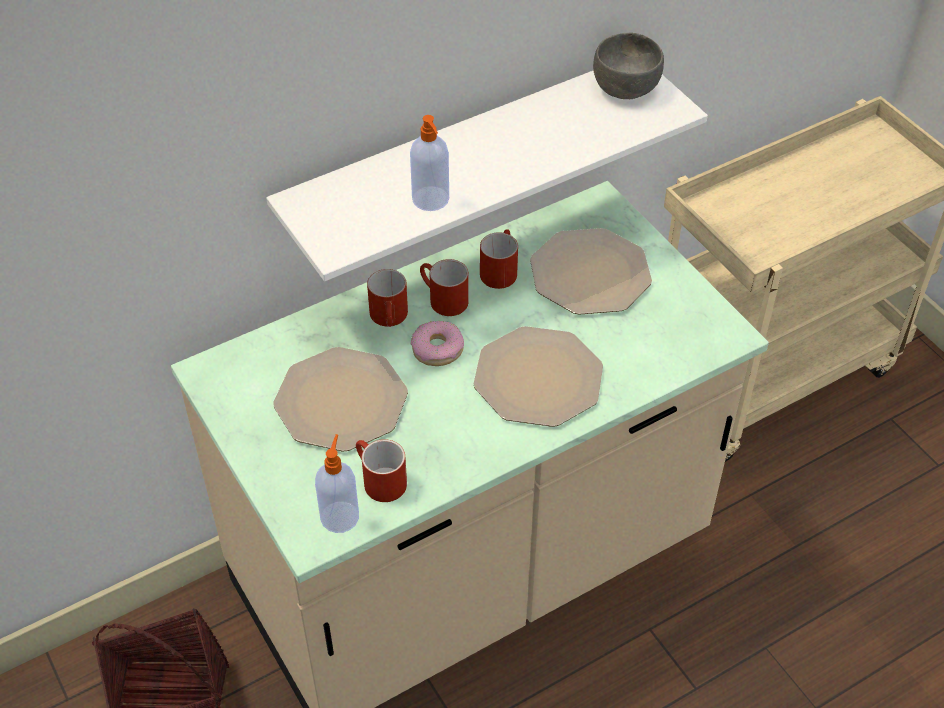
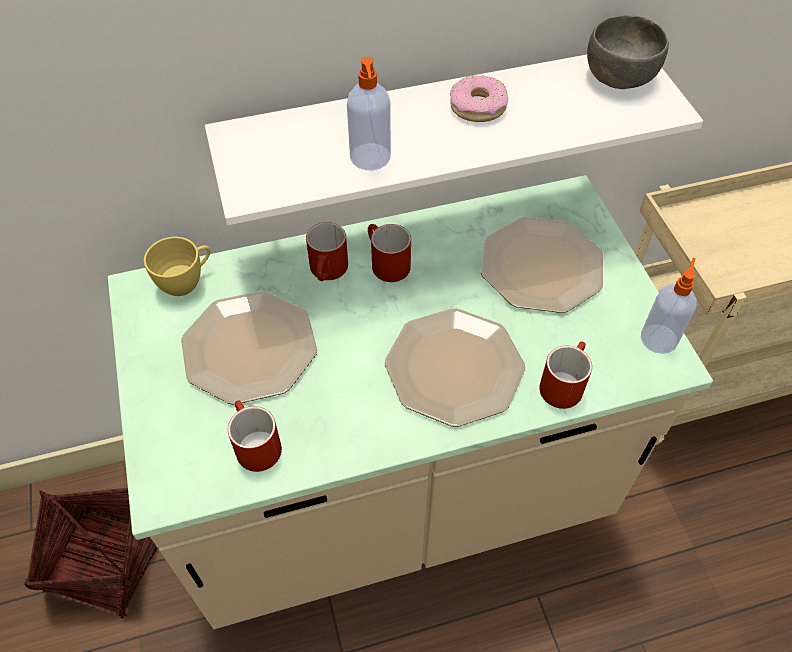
camera: 15 degrees right, 5 degrees up
soap dispenser [315,434,359,533] -> soap dispenser moved to [641,258,697,354]
donut [411,321,464,366] -> donut moved to [450,75,508,122]
red mug [480,229,518,289] -> red mug moved to [539,342,592,409]
none -> yellow cup [144,237,210,296]

